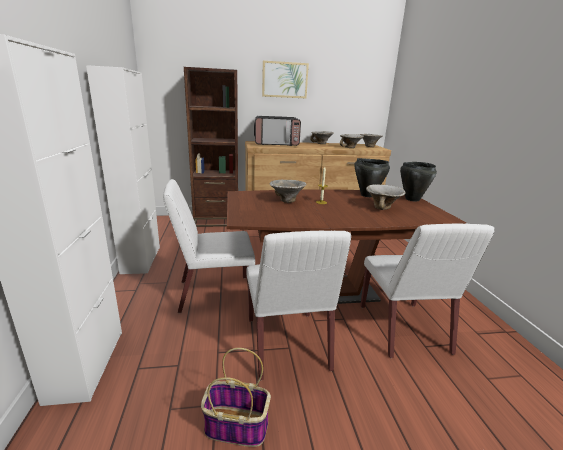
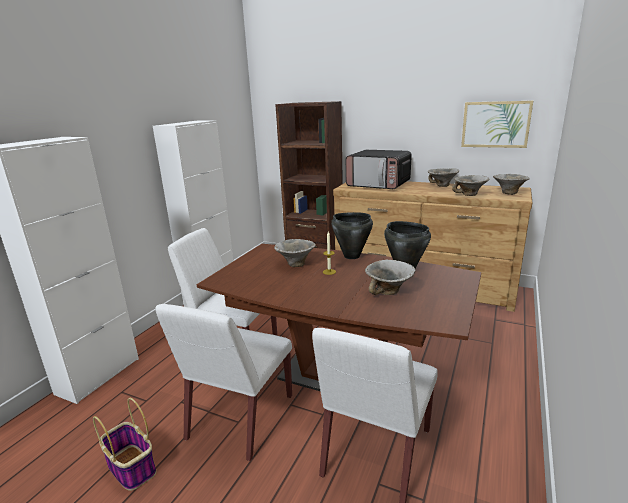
camera: 35 degrees right, 0 degrees up
picture [262,61,309,98] -> picture moved to [461,101,533,148]
black cooking pot [400,162,437,201] -> black cooking pot moved to [331,212,373,259]

